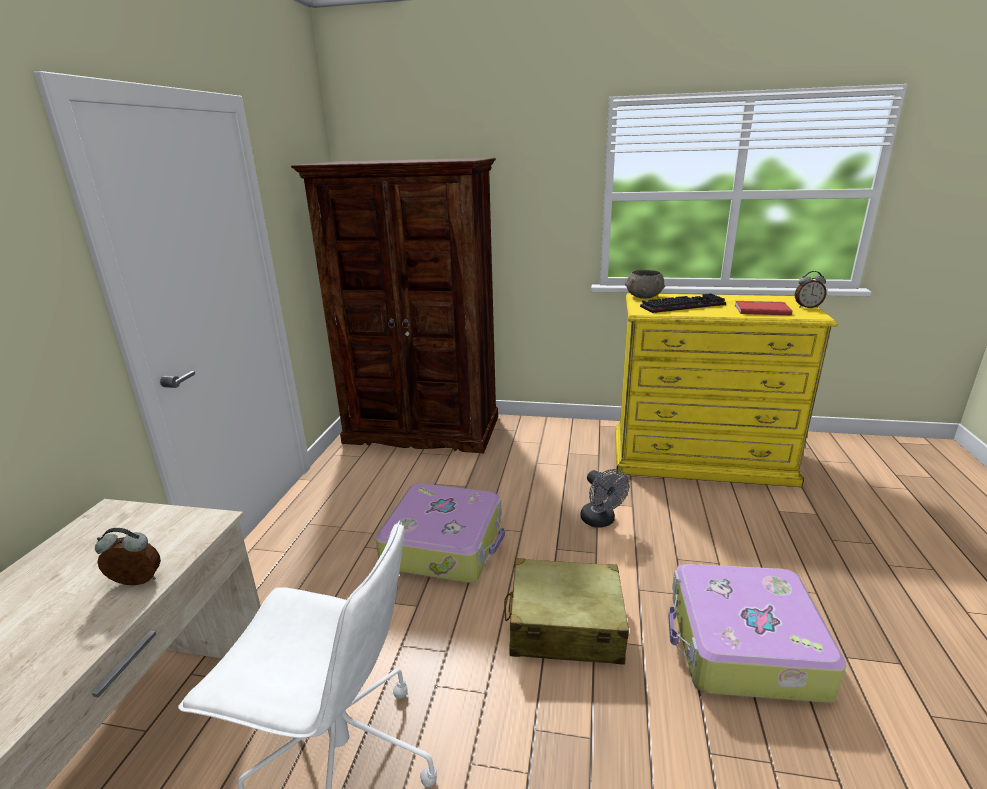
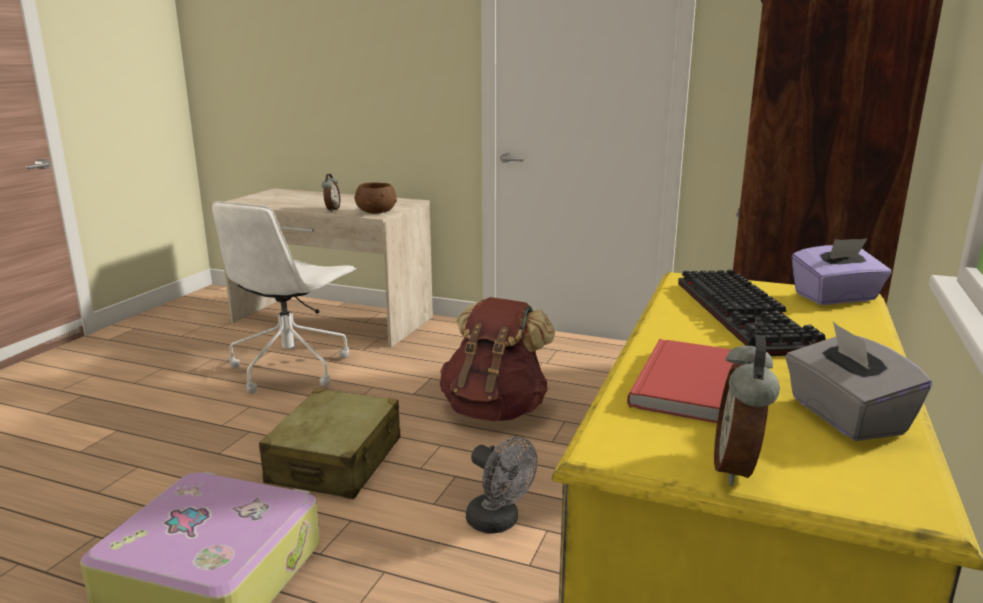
camera: 100 degrees right, 5 degrees down
suitcase [376,483,505,583] -> brown backpack [440,297,555,421]
grey fan [580,469,629,528] -> grey fan turned 120 degrees counterclockwise [466,437,537,534]
grey bowl [625,270,665,299] -> purple tissue box [792,238,891,305]
none -> brown bowl [354,182,397,214]
none -> grey tissue box [785,322,933,441]

